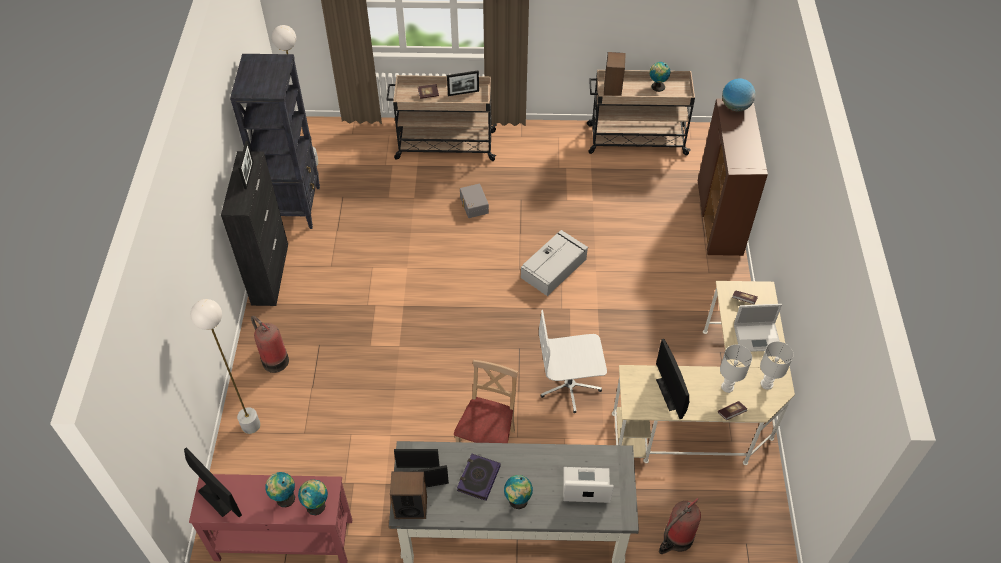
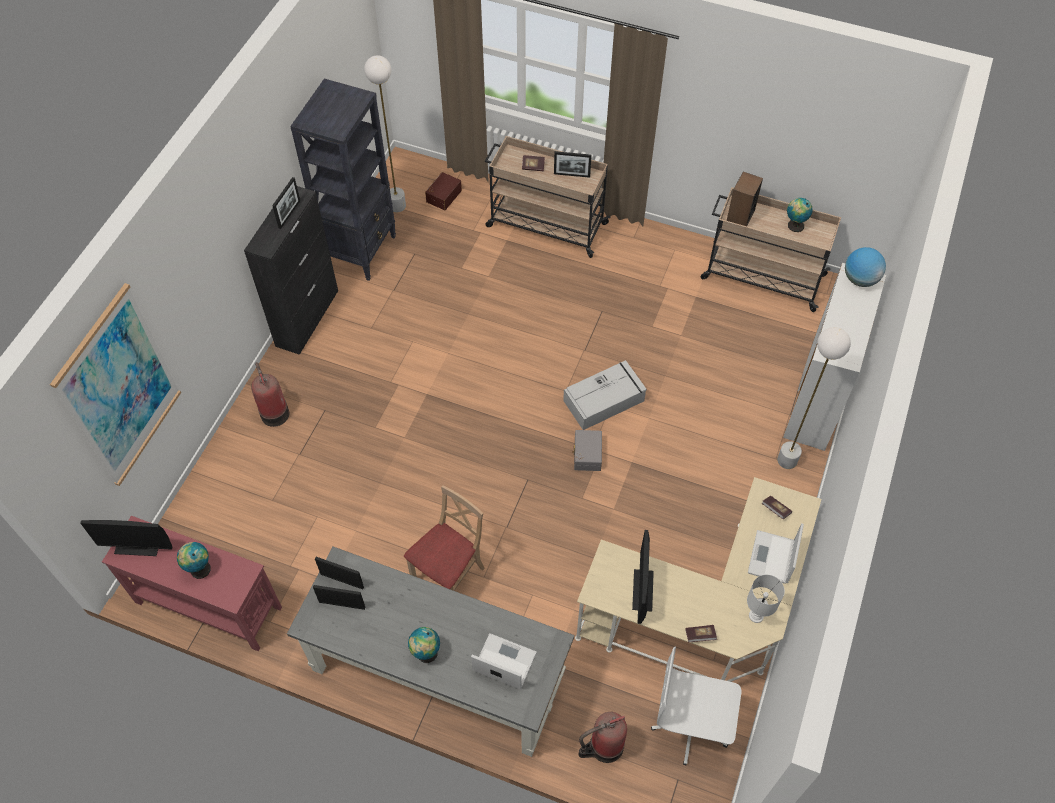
camera: 20 degrees right, 5 degrees up
monitor [184,448,242,517] -> monitor turned 120 degrees clockwise [80,520,172,556]
white floor lamp [190,299,261,434] -> white floor lamp moved to [777,327,851,469]
globe [298,479,328,515] -> none
speaker [390,472,427,519] -> none
book [457,454,500,501] -> none
grey storage box [460,184,489,218] -> grey storage box moved to [572,430,602,471]
white office chair [539,310,607,413] -> white office chair moved to [651,647,741,766]
brown cabinet [698,98,768,256] -> white cabinet [783,263,886,451]
white table lamp [720,344,752,393] -> none
laptop [734,304,782,352] -> laptop turned 90 degrees clockwise [748,524,804,584]
none -> picture [50,283,181,486]
none -> brown storage box [425,172,462,210]

